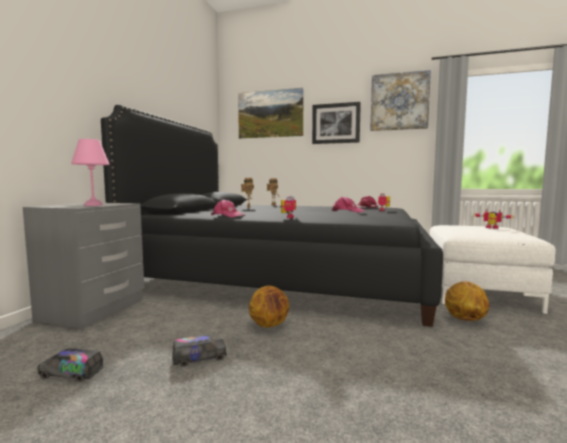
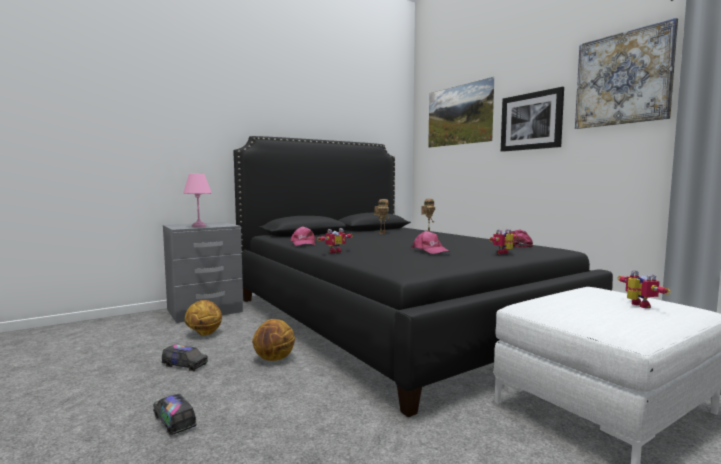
camera: 40 degrees right, 0 degrees up
toy truck [37,348,104,382] -> toy truck moved to [153,394,196,435]
basketball [445,282,490,321] -> basketball moved to [185,300,222,336]

